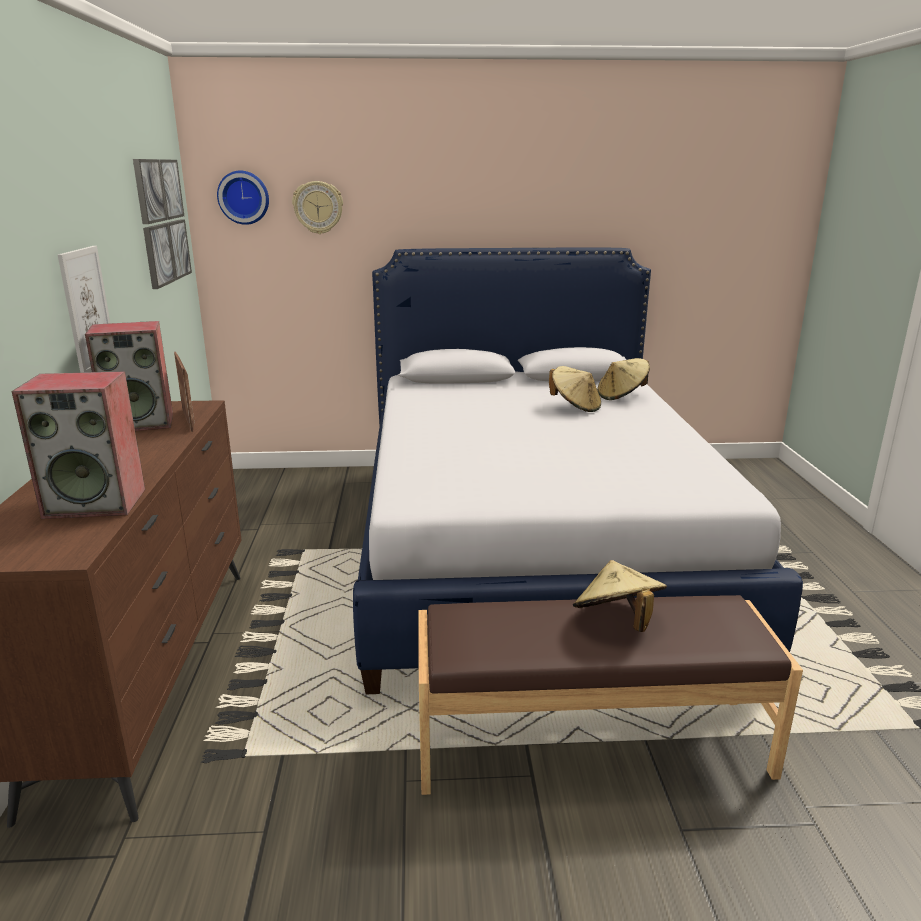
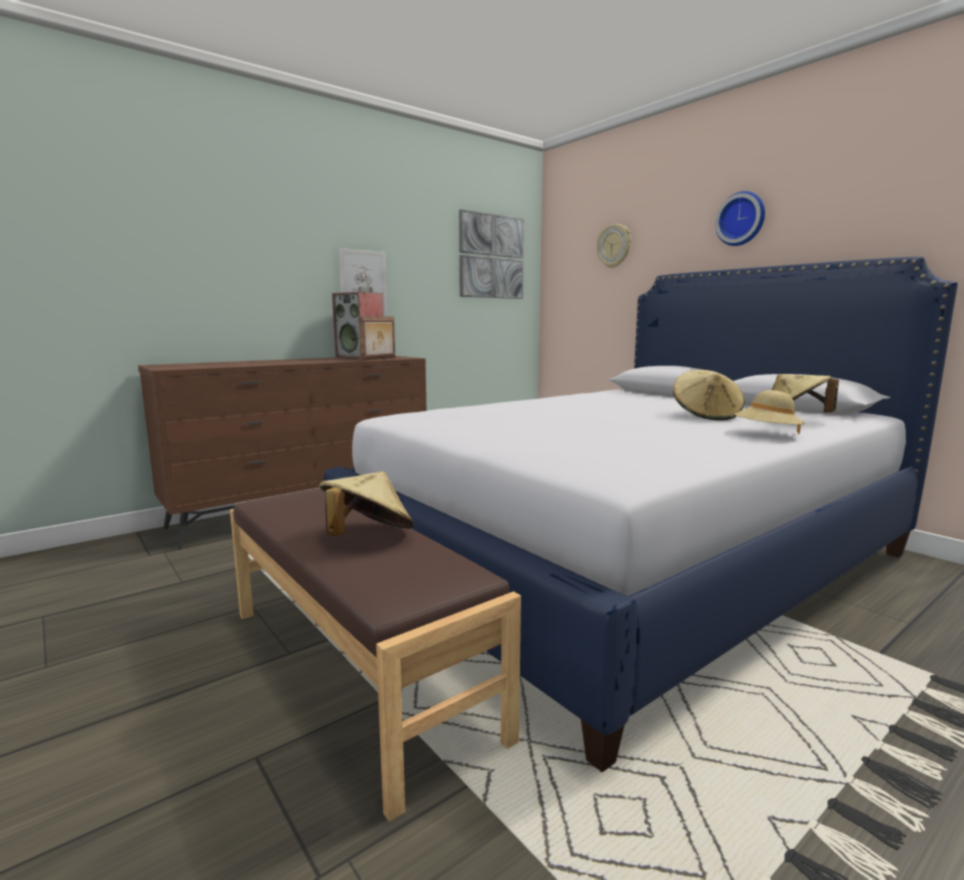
camera: 55 degrees right, 10 degrees down
speaker [12,372,145,519] -> none
wall clock [217,171,269,225] -> wall clock moved to [715,191,765,246]
none -> beige hat [734,390,805,434]

